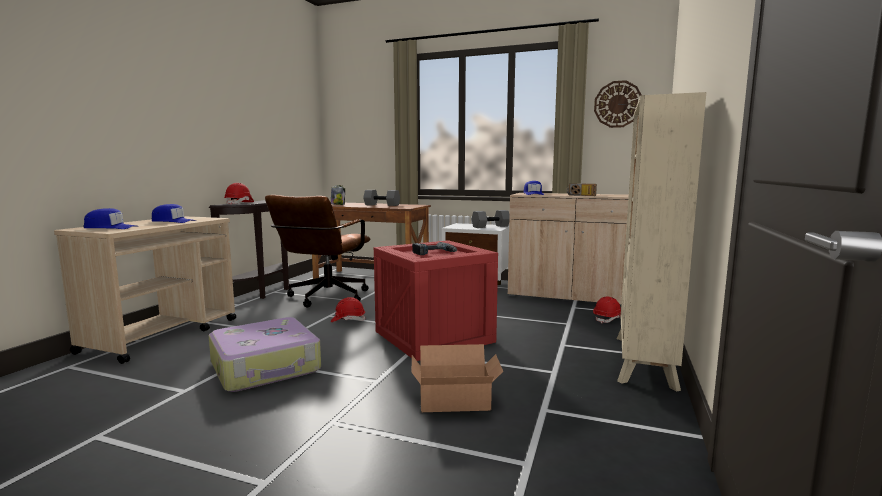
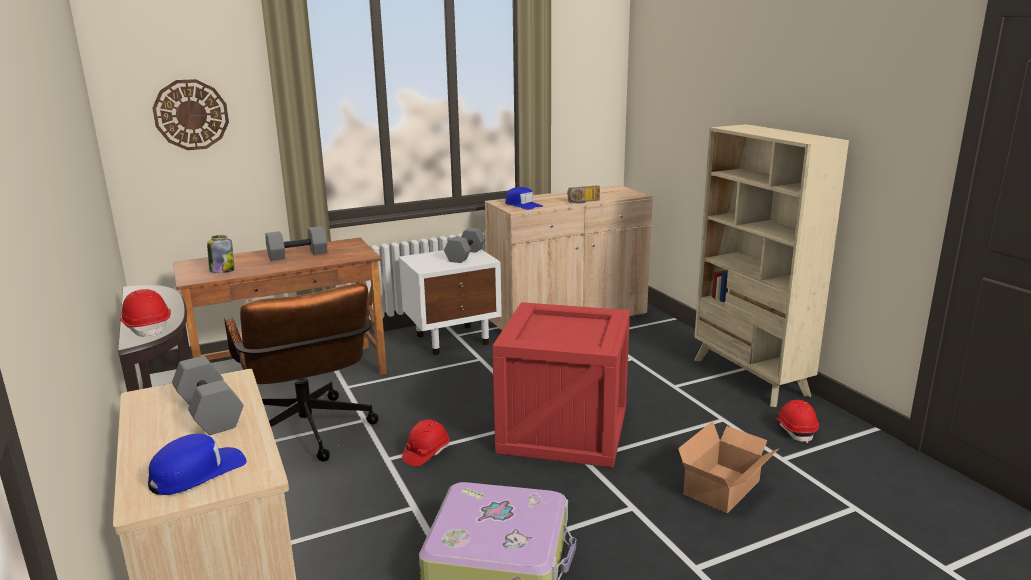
camera: 45 degrees left, 10 degrees up
blue cap [152,204,197,223] -> grey dumbbell [172,356,244,435]
power drill [412,242,457,255] -> none
red hard hat [593,296,621,323] -> red hard hat moved to [776,400,819,443]
wall clock [594,80,642,128] -> wall clock moved to [152,79,229,150]

